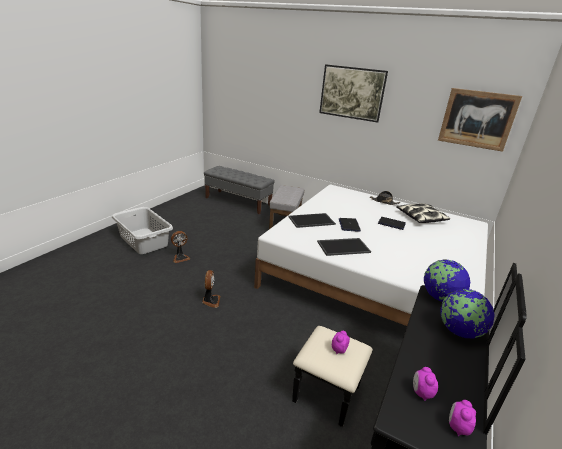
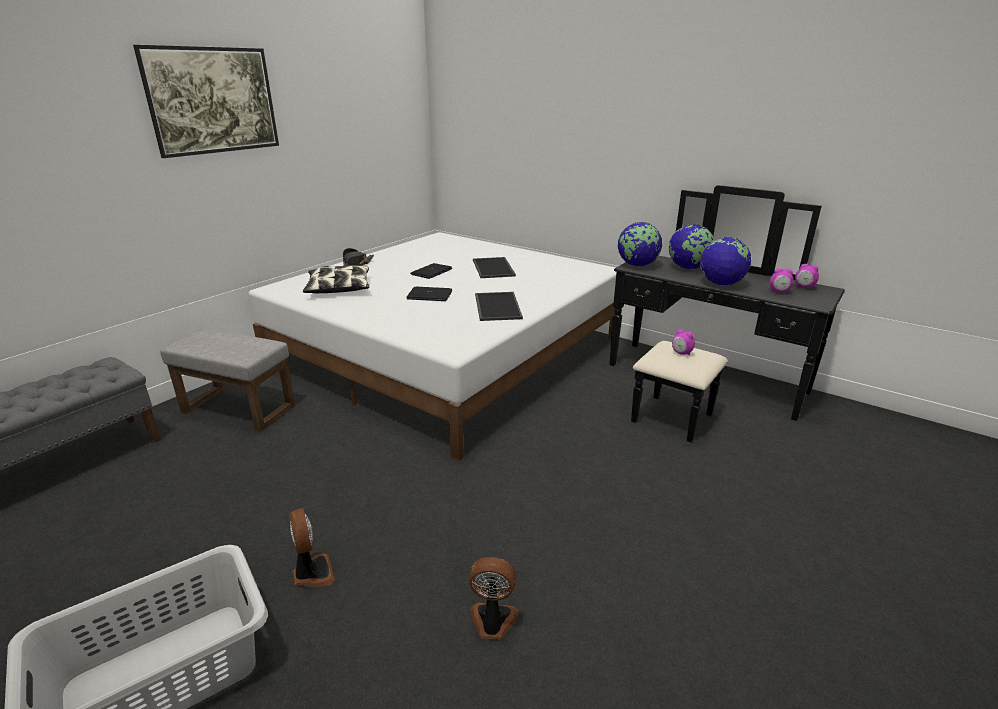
camera: 80 degrees left, 0 degrees up
fan [202,270,220,308] -> fan moved to [469,557,518,640]
tray [288,213,336,228] -> tray moved to [473,257,516,278]
pillow [396,203,450,223] -> pillow moved to [303,265,369,293]
picture [438,88,522,152] -> none
none -> globe [700,237,751,285]

